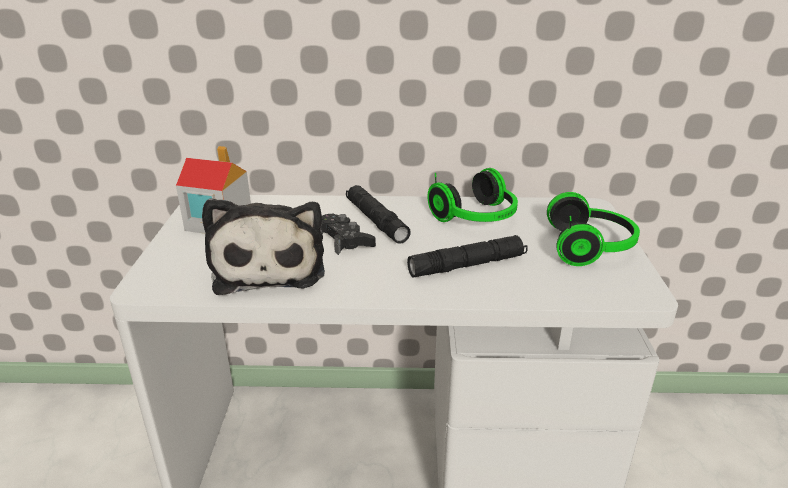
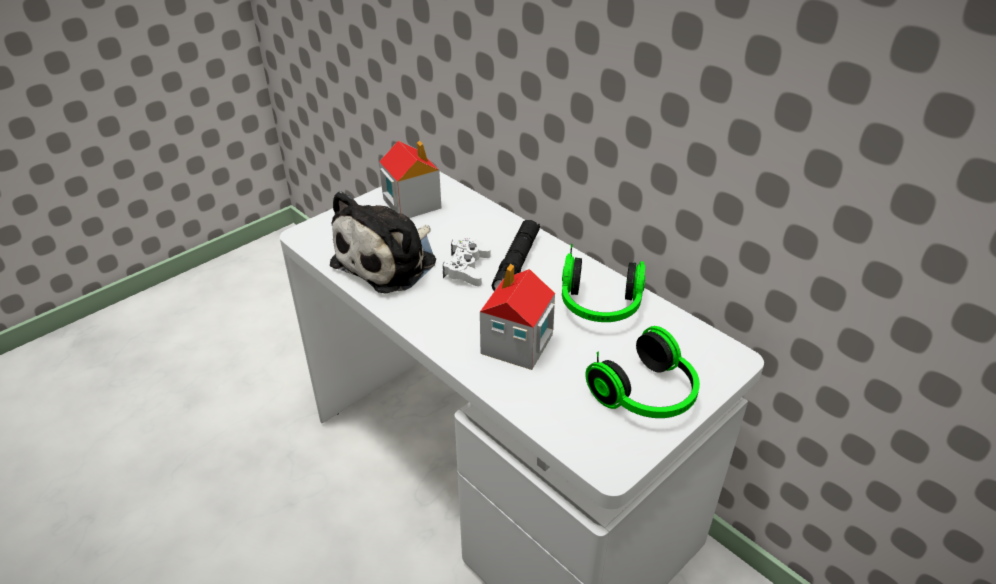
camera: 45 degrees right, 10 degrees up
black game controller [320,213,376,255] -> white game controller [443,237,490,286]
black flashlight [407,235,528,278] -> toy house [480,264,555,370]

